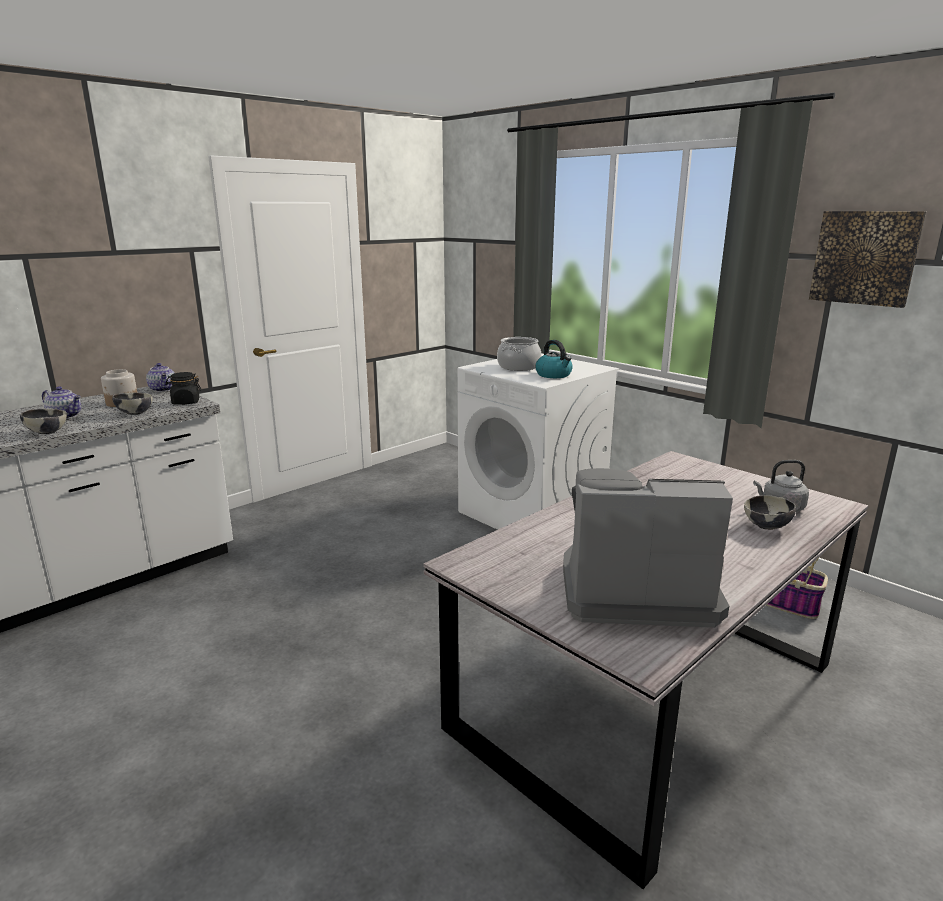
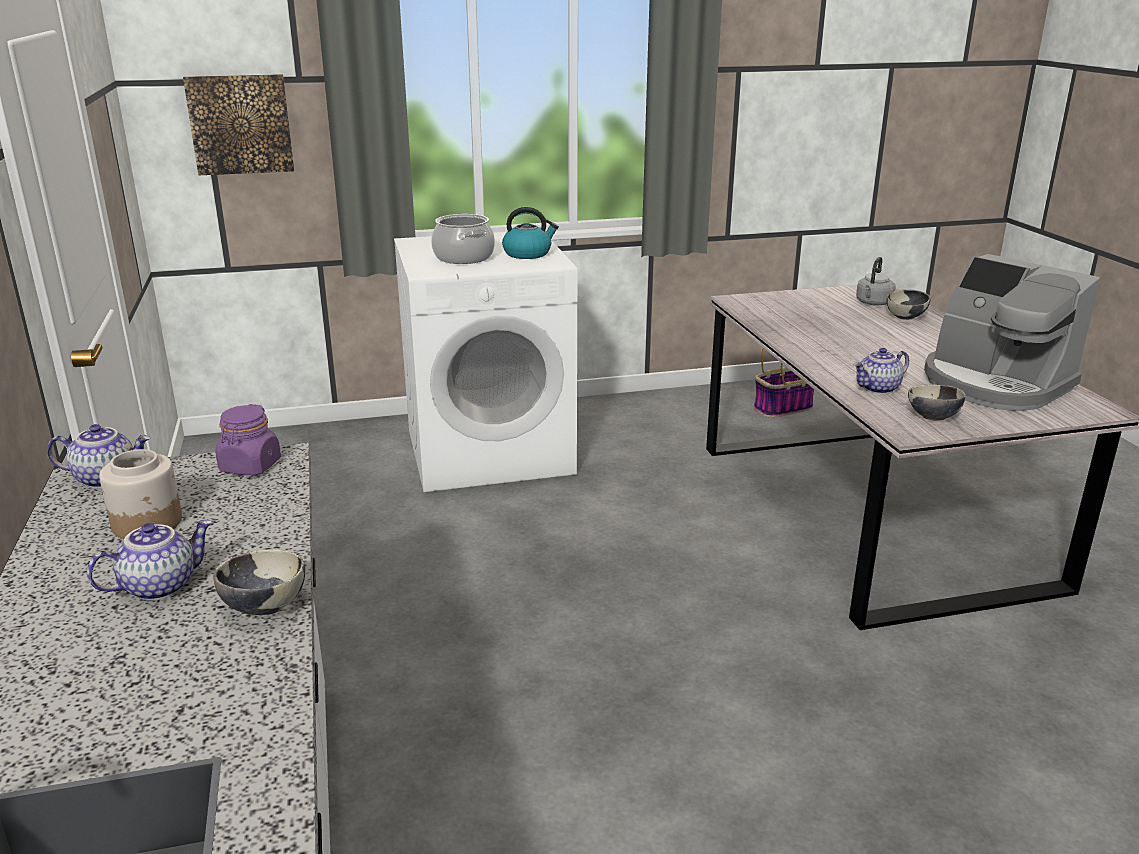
camera: 60 degrees left, 5 degrees up
bowl [112,392,153,415] -> bowl moved to [908,384,965,421]
black jar [165,372,202,405] -> purple jar [215,404,281,475]
coffee machine [563,468,733,628] -> coffee machine turned 75 degrees counterclockwise [924,254,1100,411]
picture [809,211,926,308] -> picture moved to [183,74,294,175]
none -> teapot [854,348,909,394]

